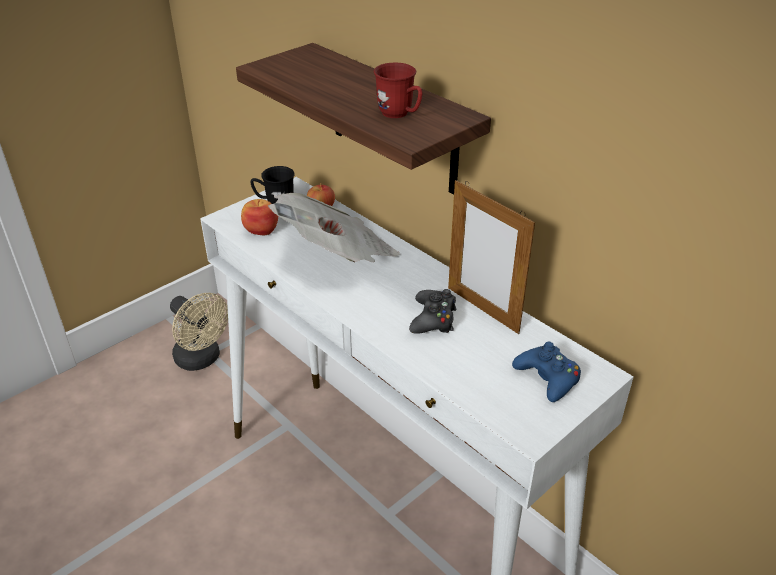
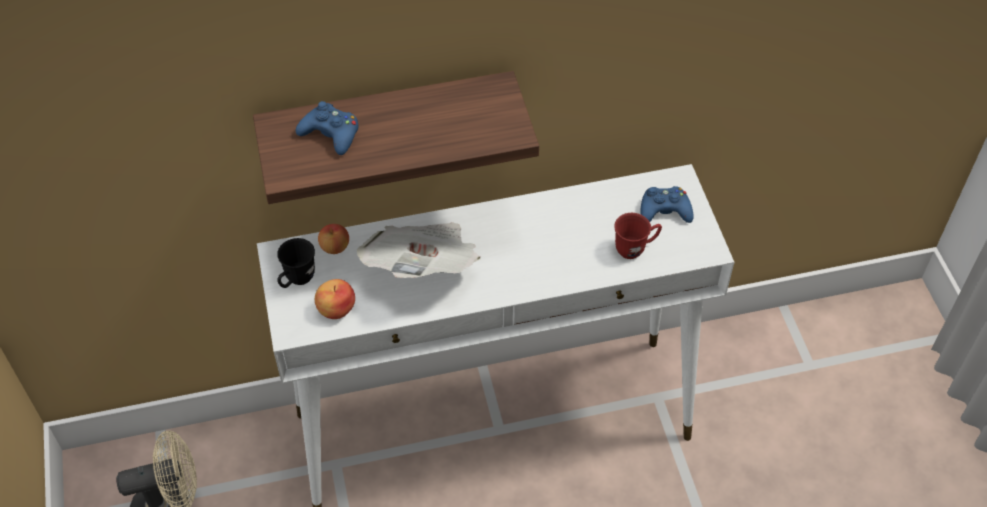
camera: 60 degrees left, 15 degrees up
red mug [374,63,423,118] -> red mug moved to [614,213,662,259]
black game controller [409,289,456,334] -> none
picture frame [448,180,535,334] -> none
none -> blue game controller [296,101,358,155]

